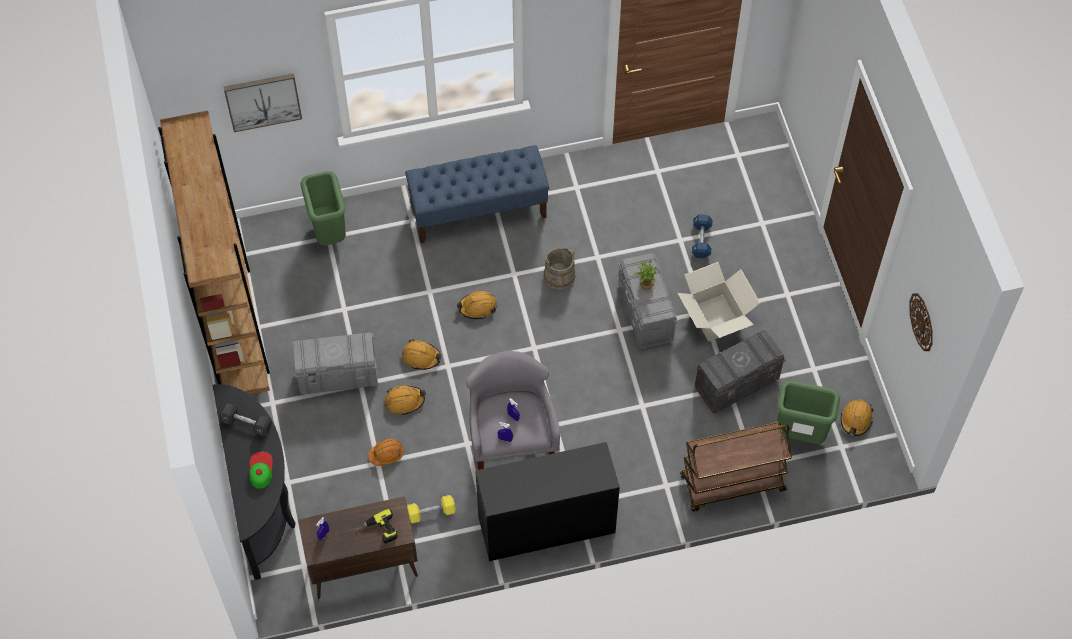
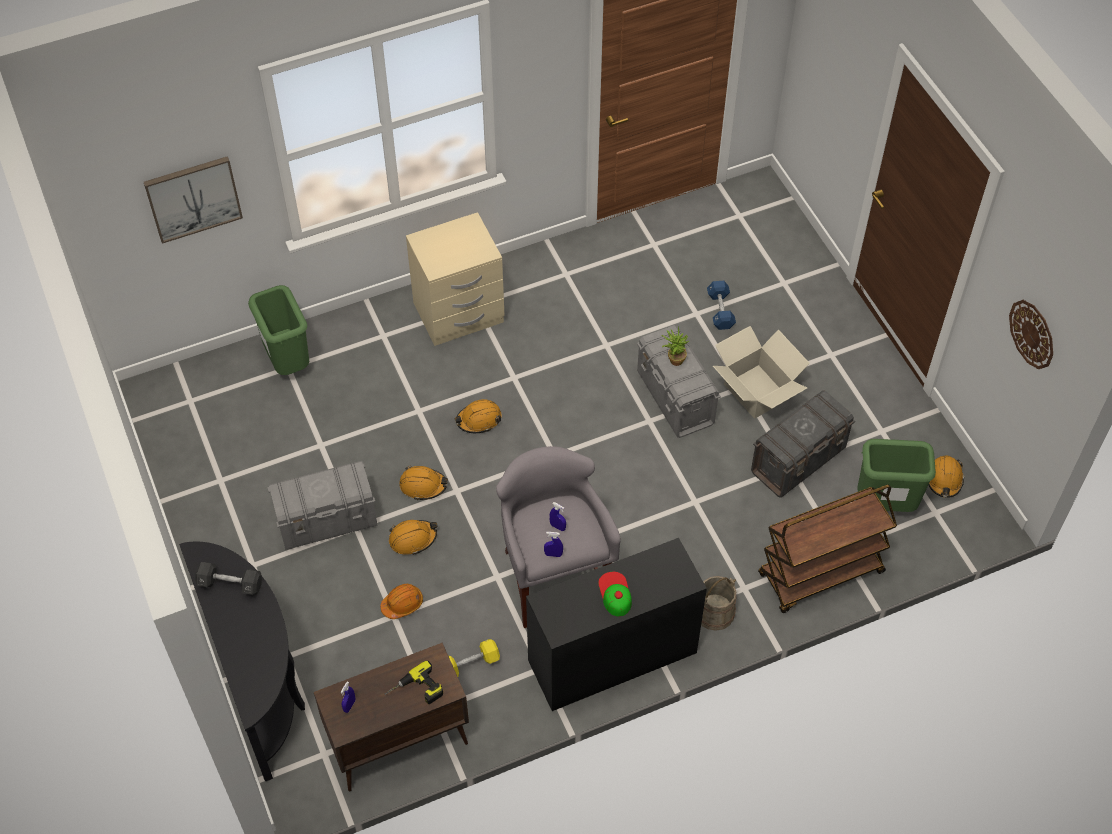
camera: 10 degrees left, 5 degrees down
brown bookcase [158,110,270,395] -> none
cap [249,452,273,489] -> cap moved to [598,572,632,617]
blue bench [405,145,549,243] -> beige nightstand [406,212,505,346]
beige bucket [544,247,575,290] -> beige bucket moved to [701,576,736,631]

